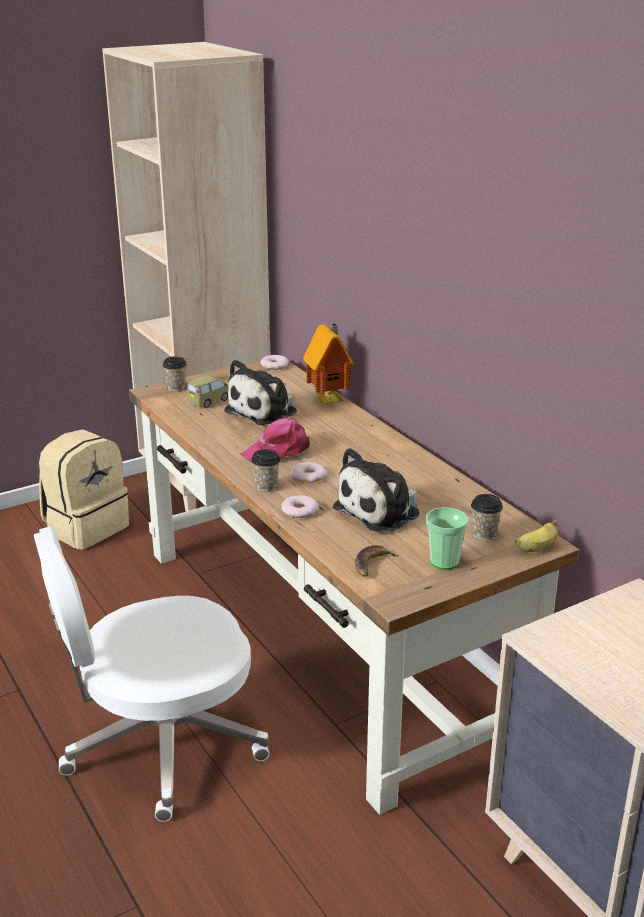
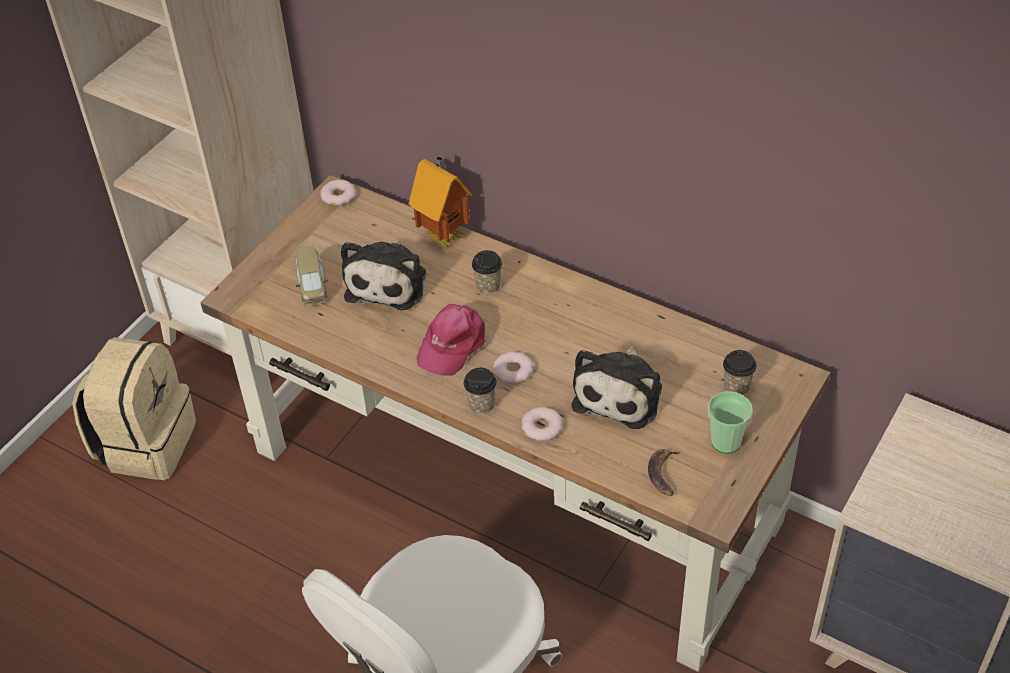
camera: 25 degrees left, 20 degrees up
cup [163,356,187,392] -> cup moved to [472,250,502,294]
toy car [187,375,228,408] -> toy car turned 150 degrees clockwise [296,246,328,306]
banana [515,520,558,552] -> none

